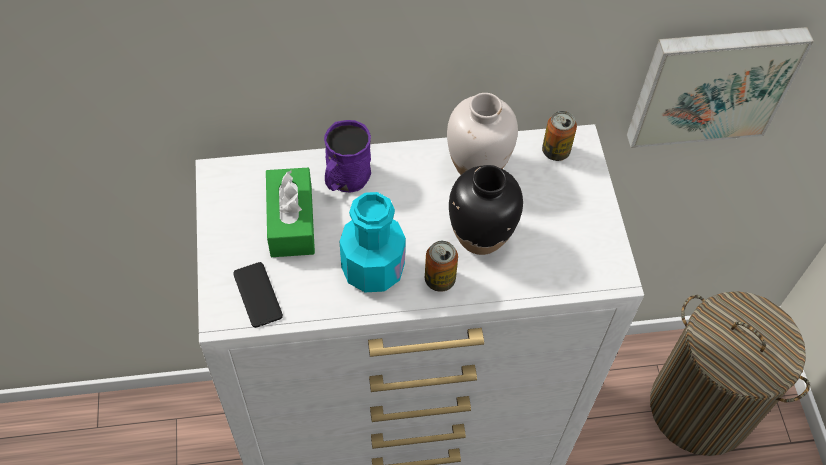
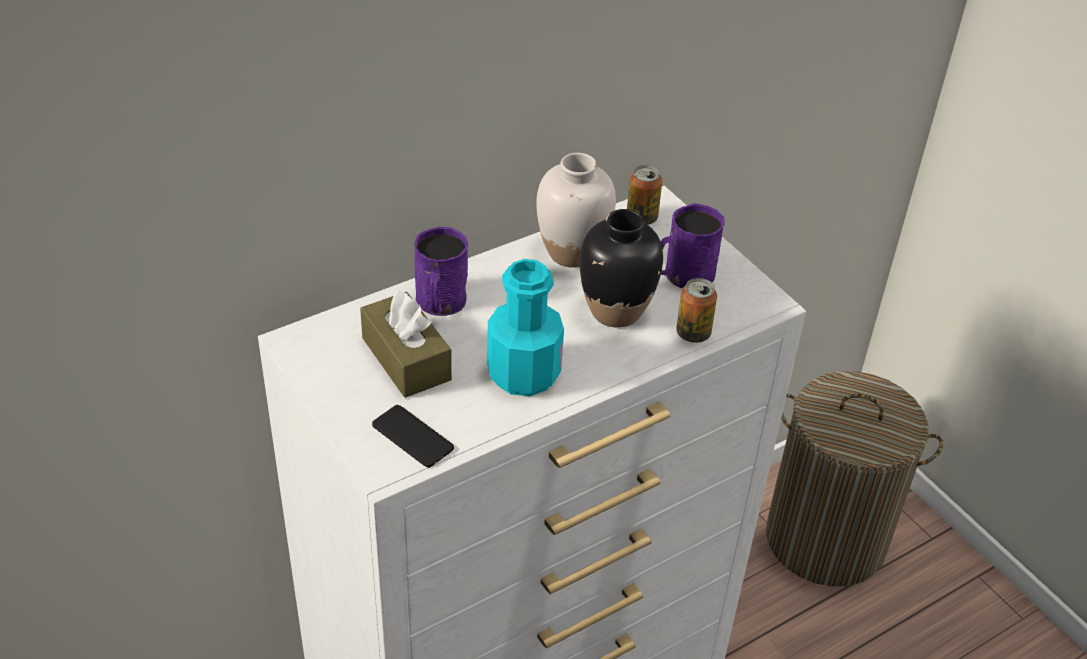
camera: 25 degrees left, 15 degrees down
green tissue box [266,168,315,257] -> brown tissue box [360,290,452,398]
can [425,241,458,292] -> can moved to [676,278,717,343]
picture [627,27,814,148] -> none
none -> purple mug [661,203,725,288]

